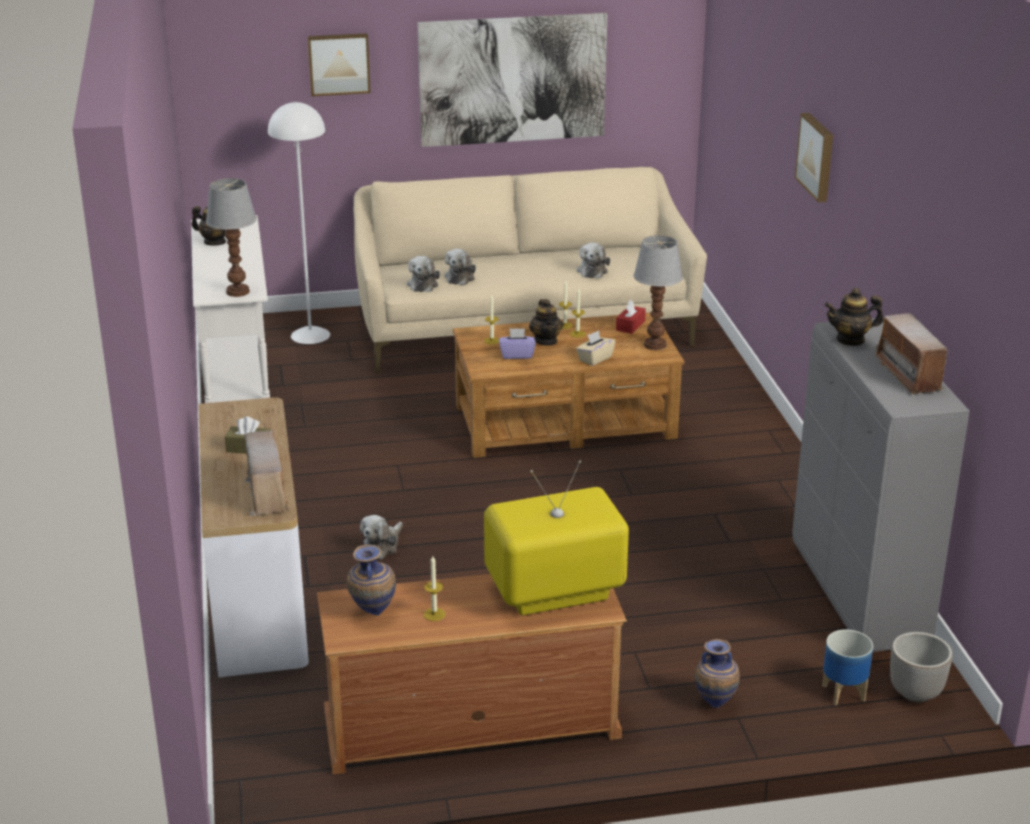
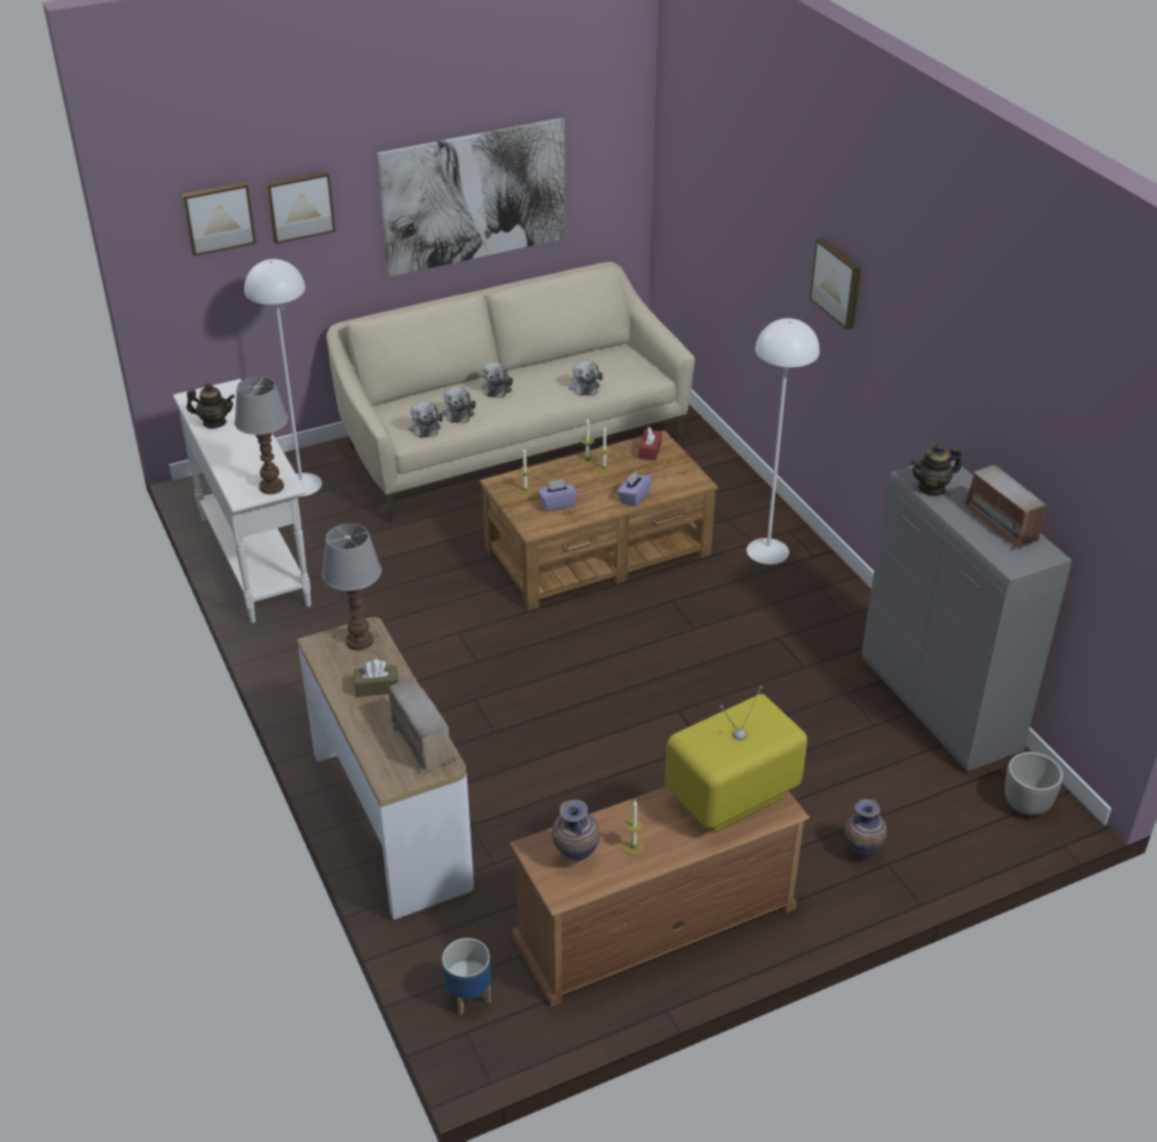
camera: 15 degrees left, 10 degrees up
plush toy [360,515,403,560] -> plush toy moved to [482,362,513,398]
teapot [529,299,563,346] -> none
beige tissue box [576,330,616,366] -> purple tissue box [617,470,652,507]
table lamp [634,235,683,350] -> table lamp moved to [321,524,382,651]
planter [822,630,873,706] -> planter moved to [442,938,491,1016]
none -> picture [182,182,256,256]
none -> white floor lamp [746,318,820,564]

